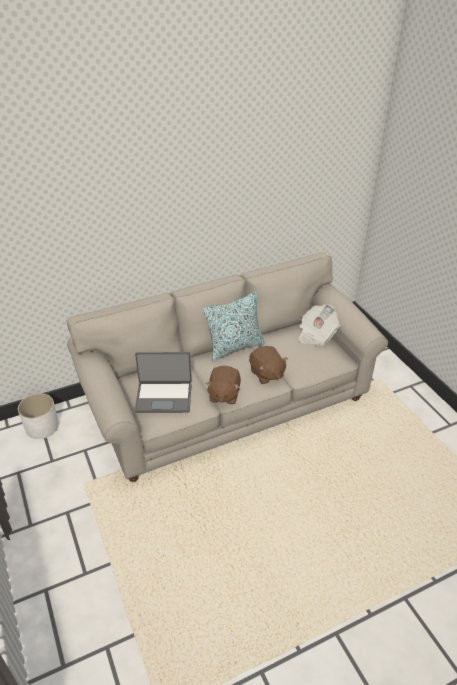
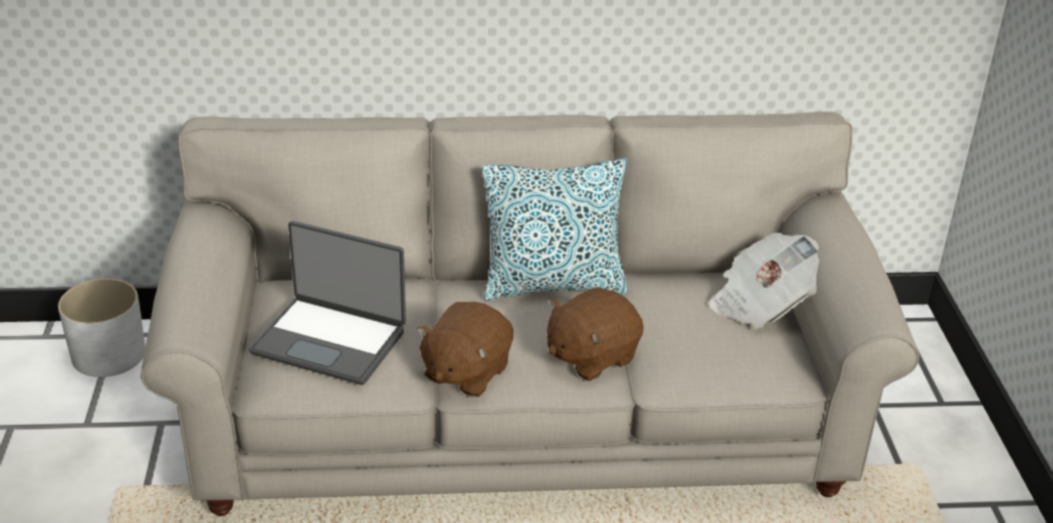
camera: 20 degrees right, 5 degrees down
brown plush toy [249,346,288,384] -> brown plush toy turned 60 degrees clockwise [547,287,644,381]

